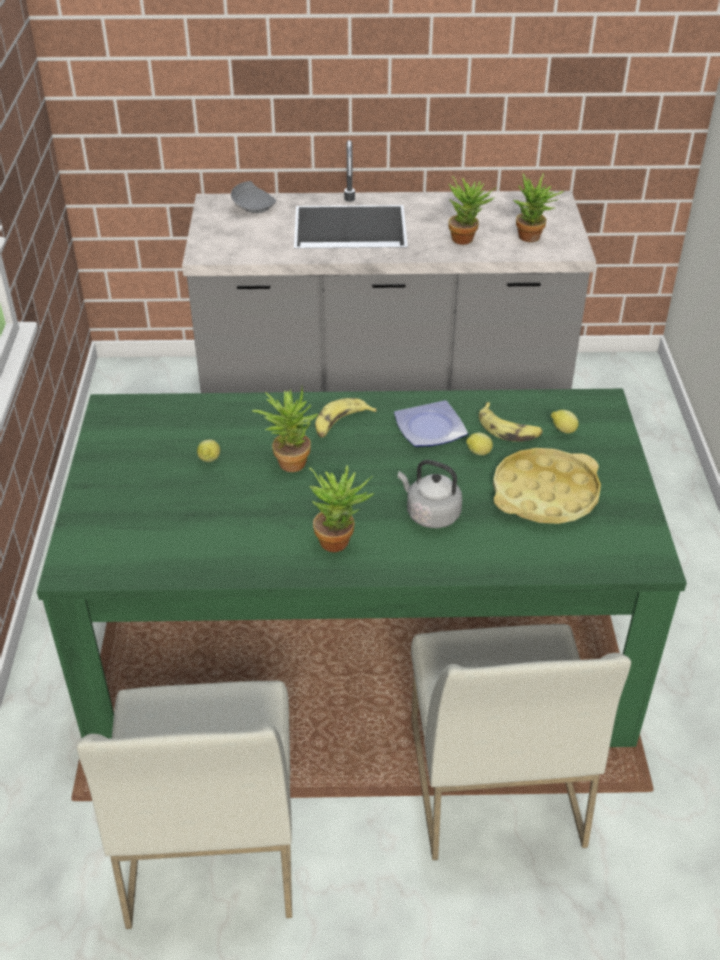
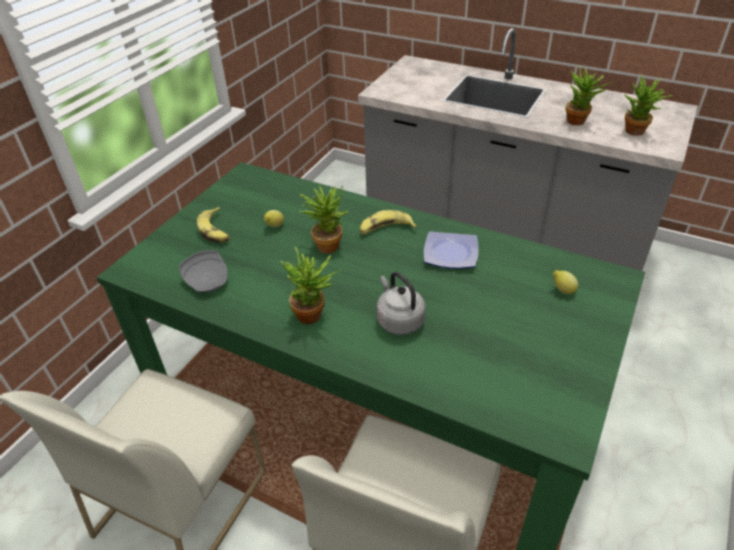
camera: 30 degrees right, 0 degrees up
grey plate [231,181,276,213] -> grey plate moved to [178,250,228,292]
lemon [466,433,493,455] -> none
banana [479,402,543,442] -> banana moved to [197,207,230,243]
yellow tray [493,448,601,524] -> none

